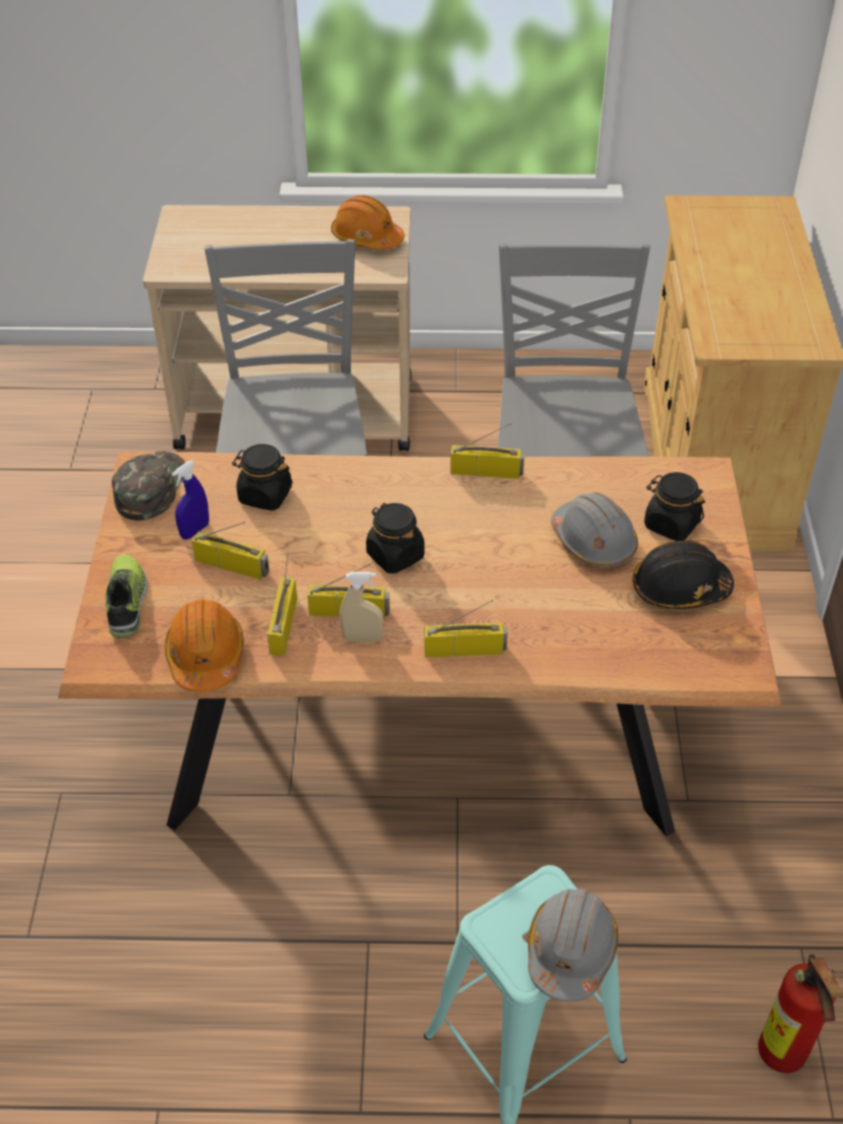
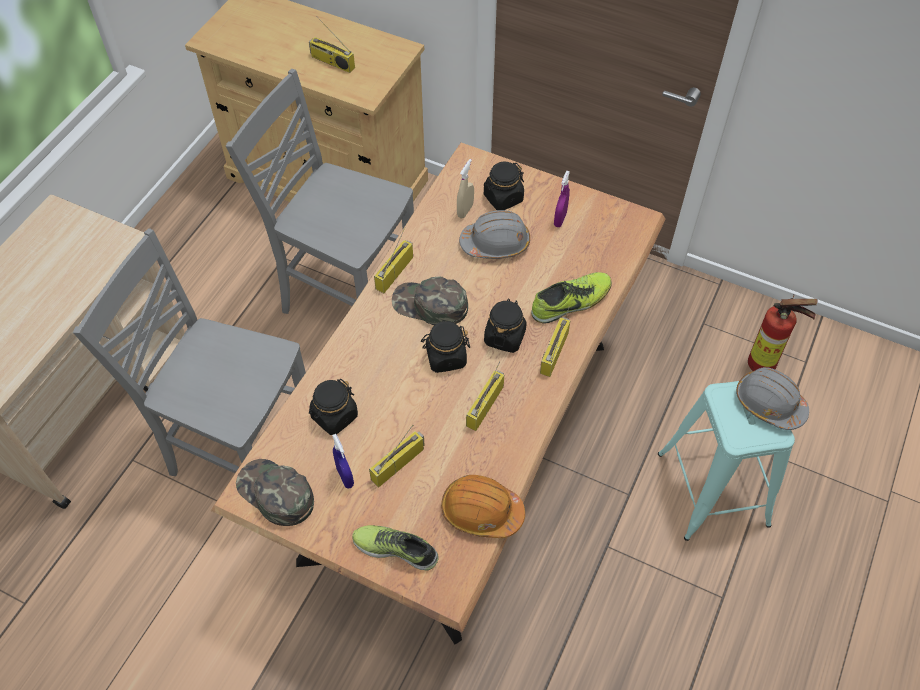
camera: 65 degrees left, 10 degrees up
radio [267,555,297,656] -> radio moved to [309,16,355,73]
orange hard hat [331,195,405,250] -> none
beige spray bottle [340,572,383,642] -> beige spray bottle moved to [457,159,474,218]
black hard hat [633,540,734,609] -> purple spray bottle [554,171,570,227]
none -> green cap [392,277,468,325]
none -> black jar [484,298,527,353]
none -> shoe [531,272,612,324]

